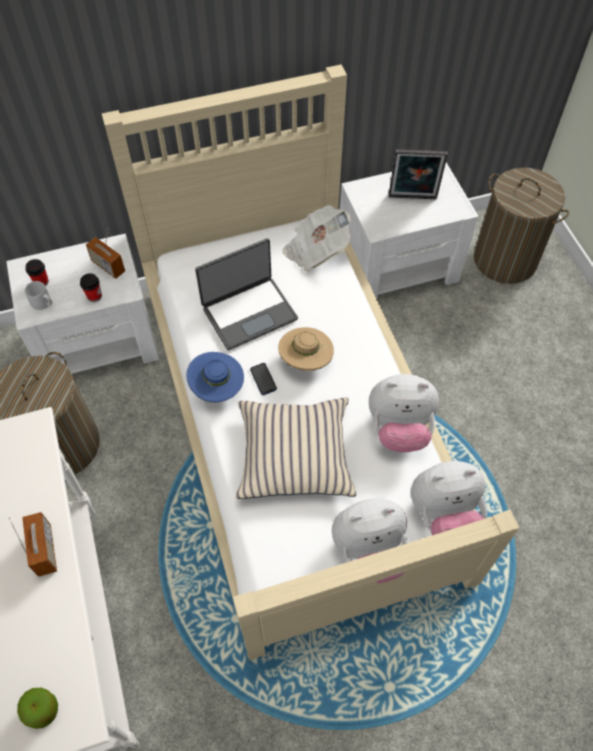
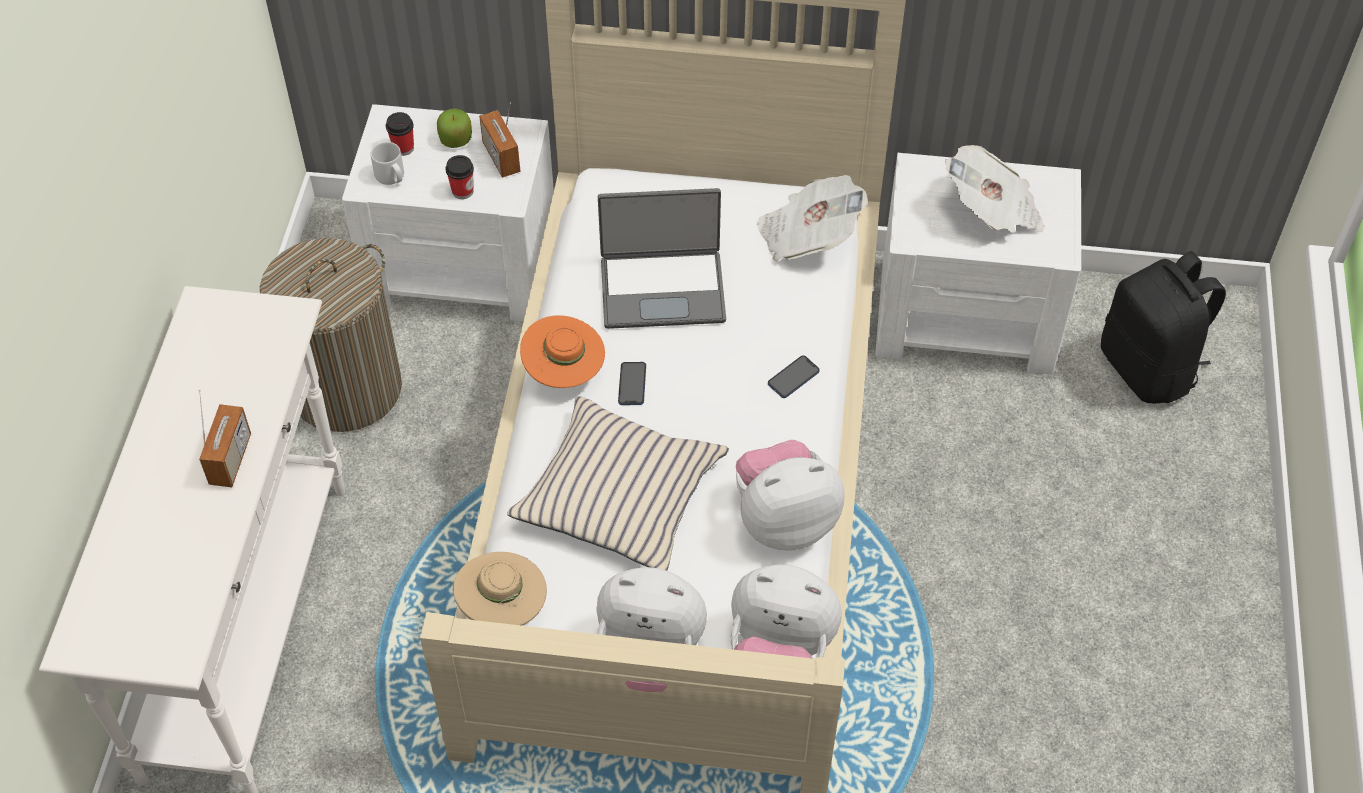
camera: 25 degrees right, 5 degrees down
apple [17,688,58,729] -> apple moved to [437,109,472,148]
blue hat [187,352,244,402] -> orange hat [520,315,605,388]
beige hat [278,327,334,371] -> beige hat moved to [453,552,547,626]
plush toy [369,374,439,452] -> plush toy turned 135 degrees clockwise [736,440,844,551]
picture frame [389,149,448,199] -> newspaper [945,145,1045,233]
laundry basket [474,168,569,284] -> black backpack [1101,251,1226,404]
none -> phone [768,356,820,398]

